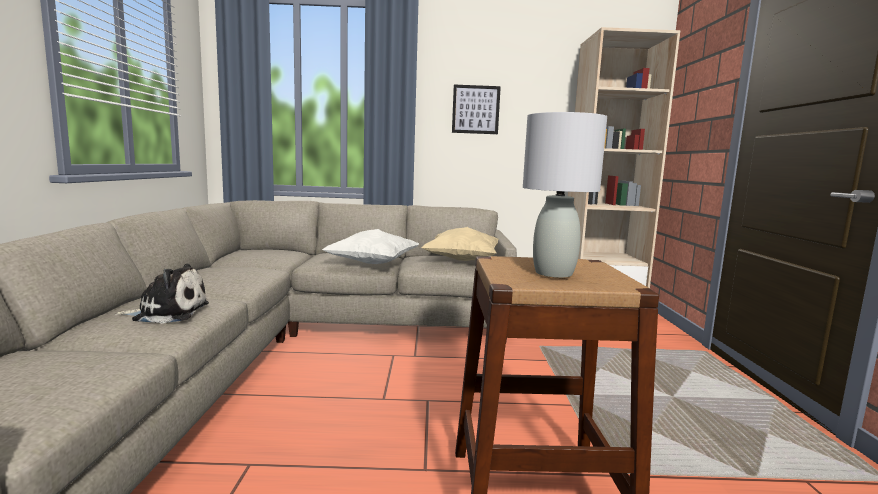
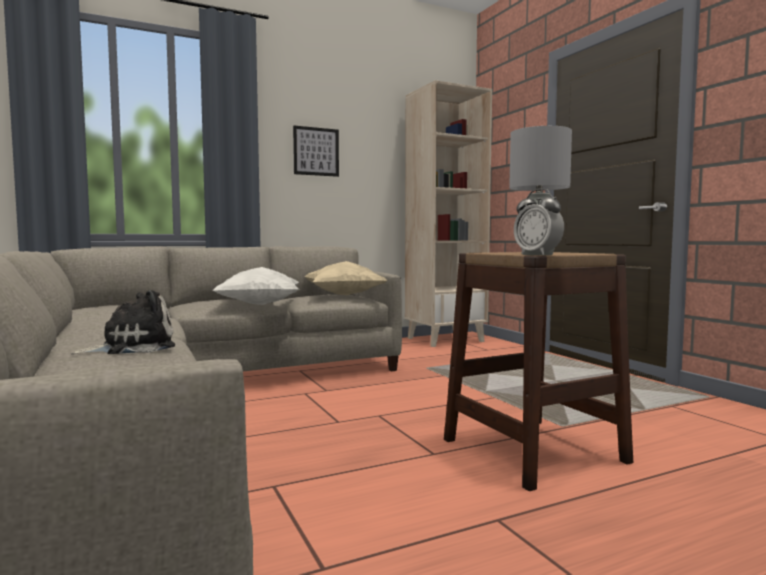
camera: 25 degrees left, 5 degrees down
none -> alarm clock [514,189,564,255]

